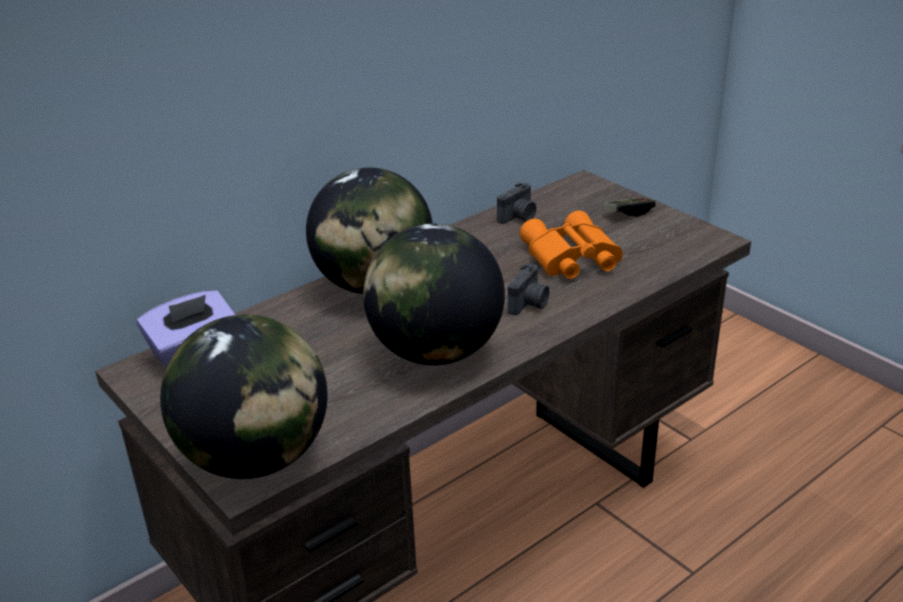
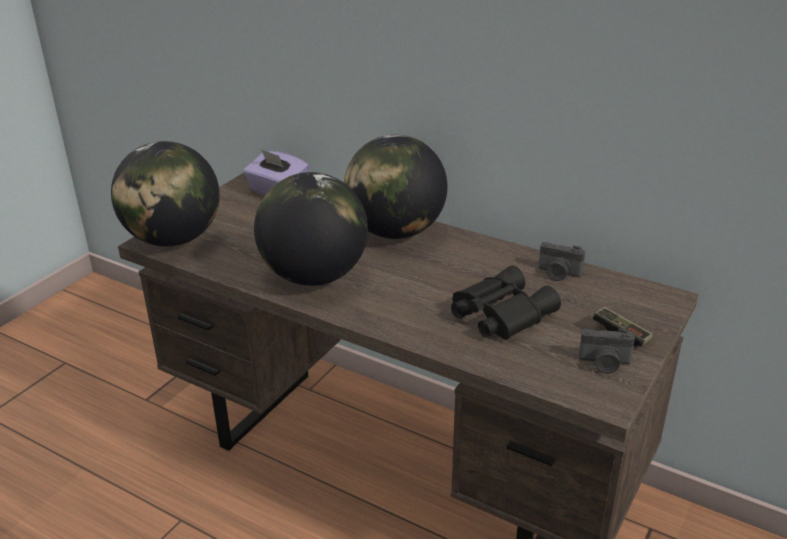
camera: 70 degrees right, 0 degrees up
camera [508,264,549,315] -> camera moved to [579,329,635,373]
orange binoculars [520,210,623,279] -> black binoculars [451,266,561,340]

